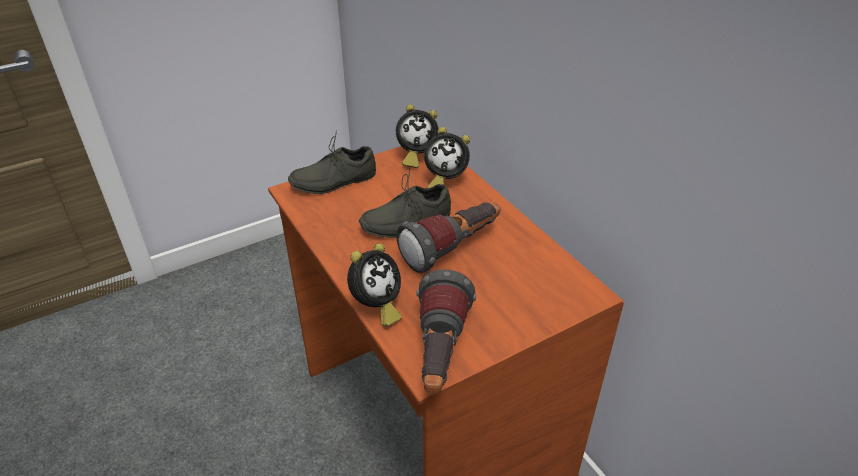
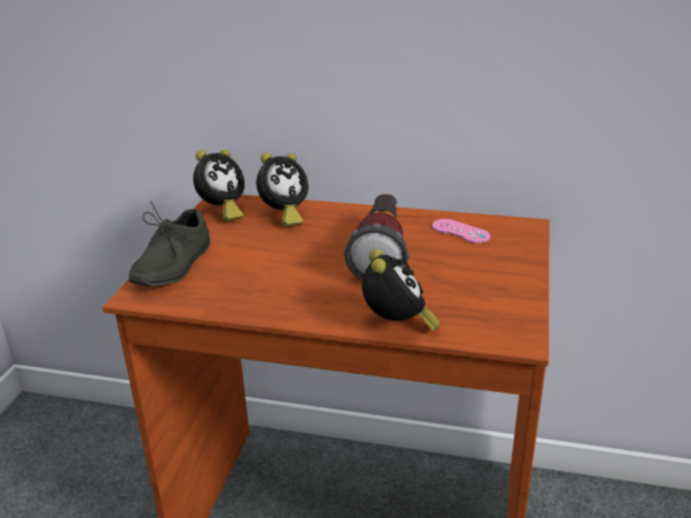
camera: 45 degrees left, 10 degrees down
grey shoe [359,168,451,238] -> none
flashlight [416,269,476,393] -> none
none -> pink game controller [432,219,490,243]

